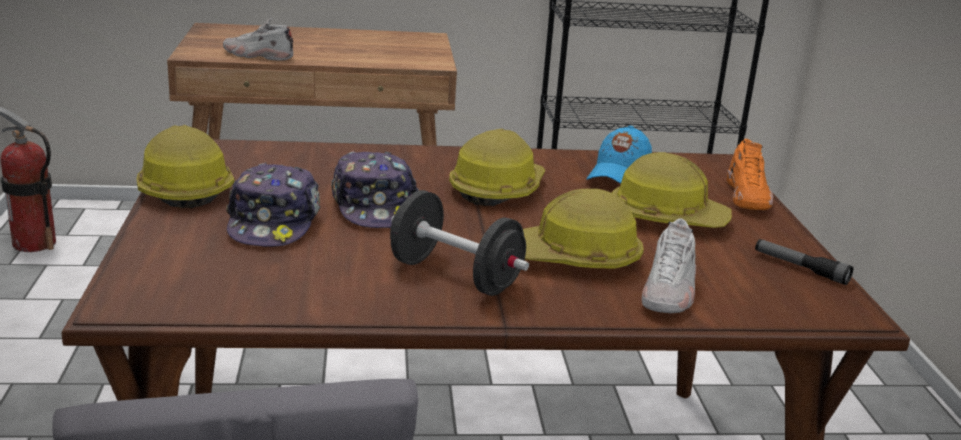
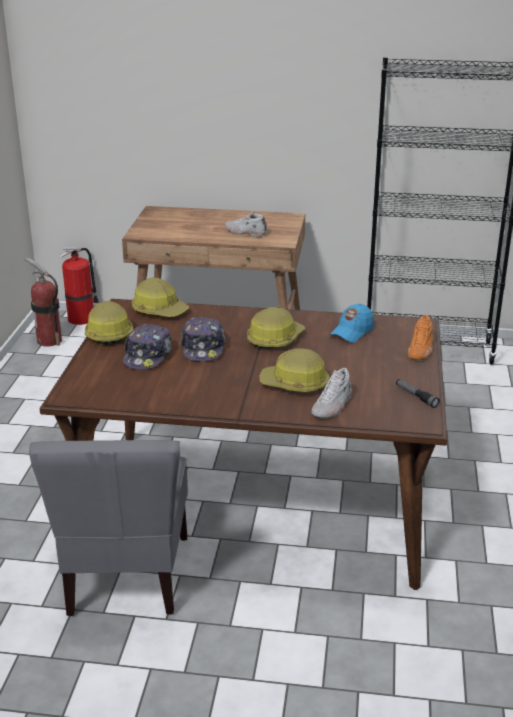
camera: 15 degrees right, 5 degrees up
white shoe [223,18,293,60] -> white shoe moved to [225,210,267,237]
black dumbbell [390,190,529,296] -> none
hard hat [612,152,732,228] -> hard hat moved to [132,278,189,317]
none -> fire extinguisher [60,247,99,325]

